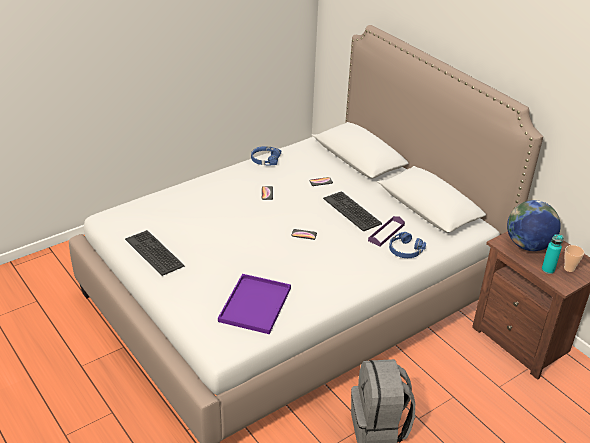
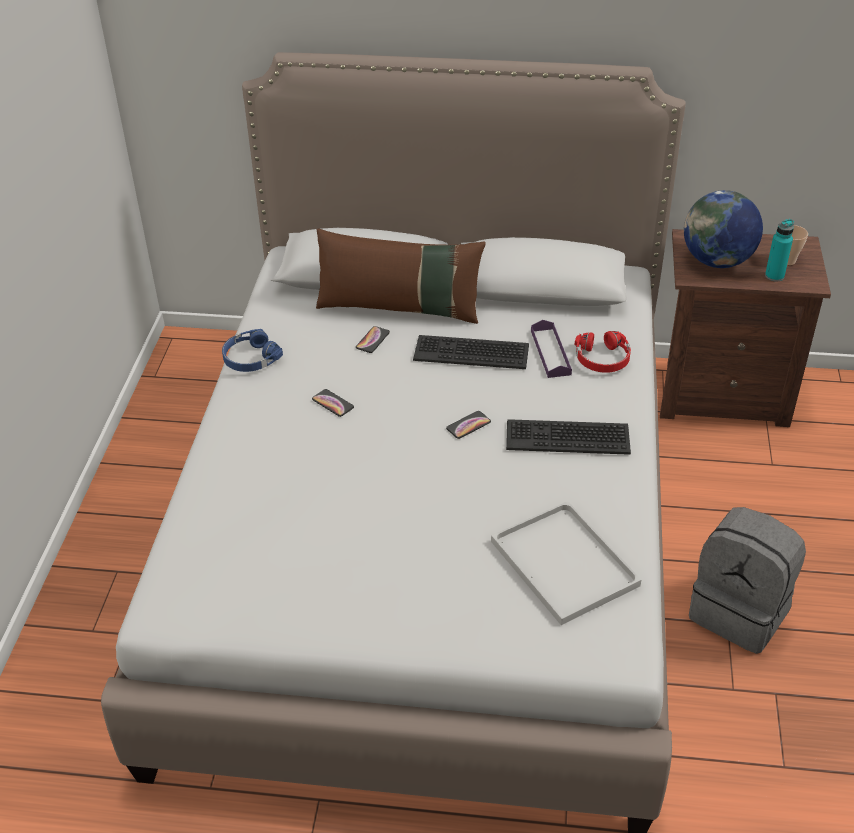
camera: 45 degrees left, 5 degrees up
keyboard [125,230,184,276] -> keyboard moved to [506,419,631,455]
purple tray [218,274,291,334] -> white tray [491,501,641,625]
blue headphones [389,232,426,258] -> red headphones [575,331,631,373]
none -> brown pillow [316,228,486,324]

